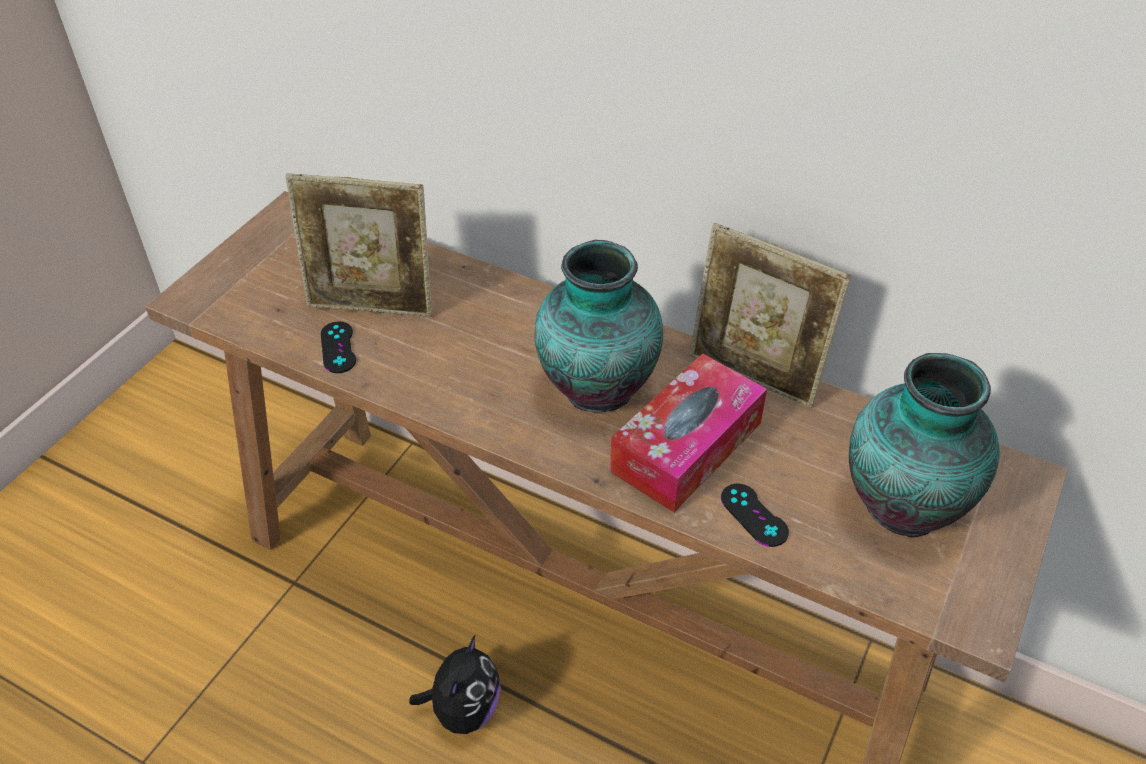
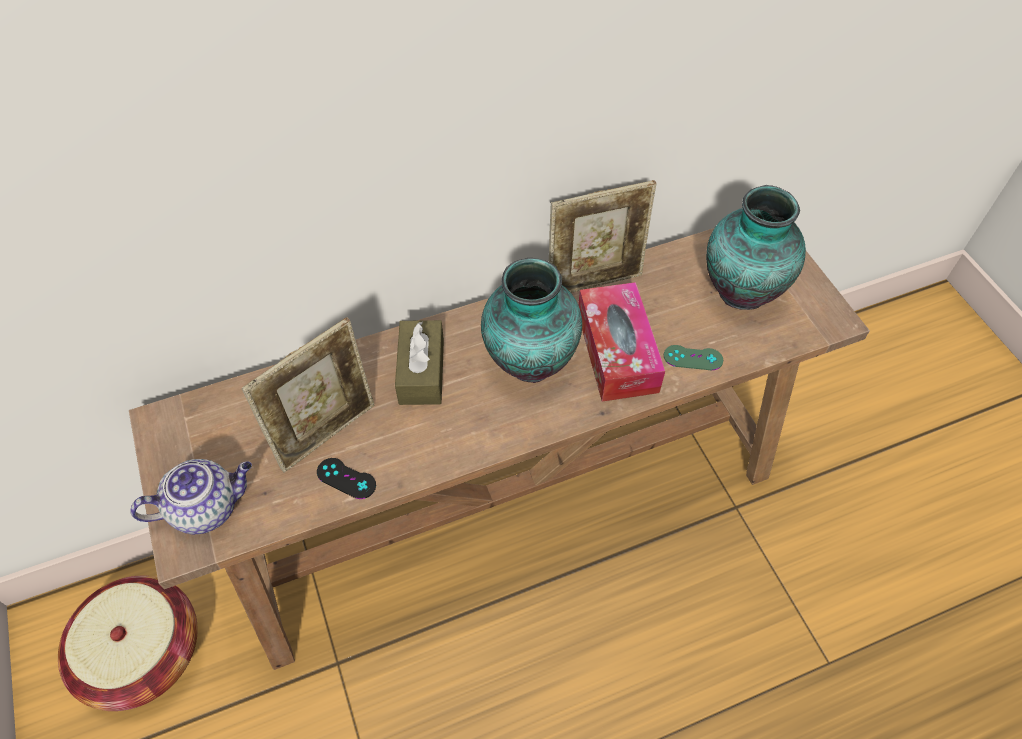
camera: 50 degrees left, 10 degrees up
plush toy [409,636,501,734] -> none
black game controller [721,484,789,547] -> green game controller [664,345,723,370]
none -> basket [58,576,197,711]
none -> teapot [130,459,252,534]
none -> brown tissue box [395,320,444,405]

